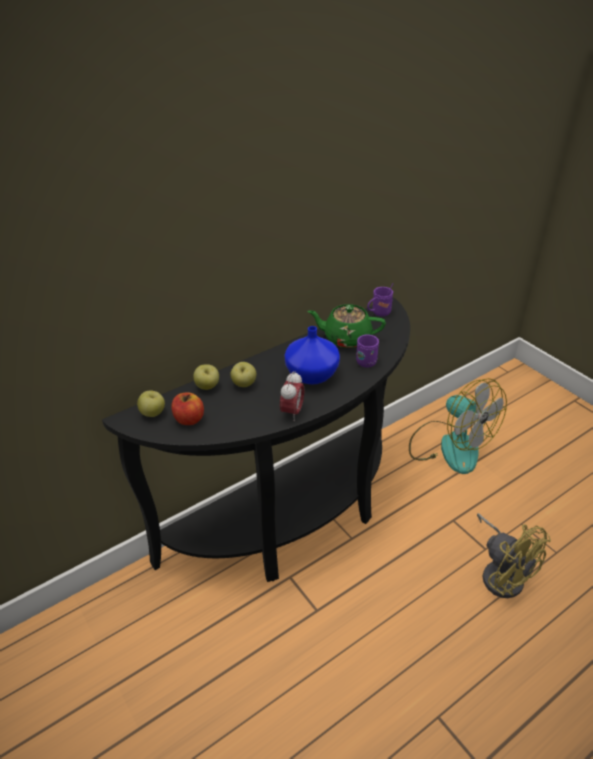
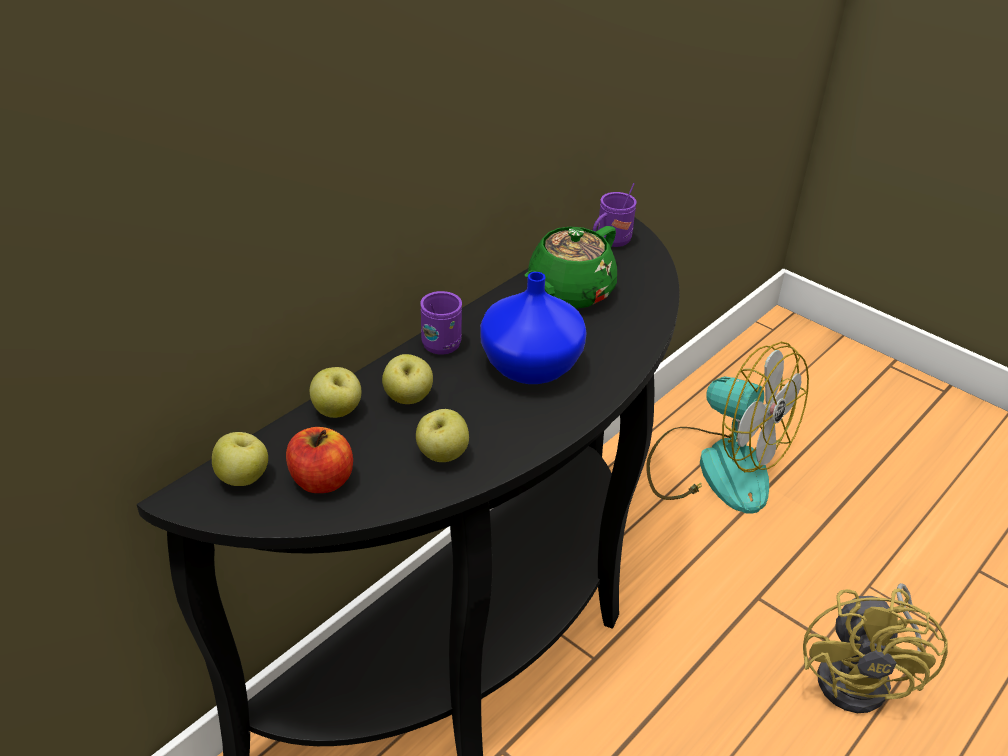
camera: 15 degrees left, 0 degrees up
alarm clock [280,371,304,421] -> none
green teapot [308,304,386,348] -> green teapot turned 45 degrees counterclockwise [525,226,617,309]
purple mug [356,334,379,368] -> purple mug moved to [420,291,462,355]
yellow fan [477,513,551,598] -> yellow fan turned 60 degrees clockwise [803,583,948,713]
none -> apple [416,409,469,462]

